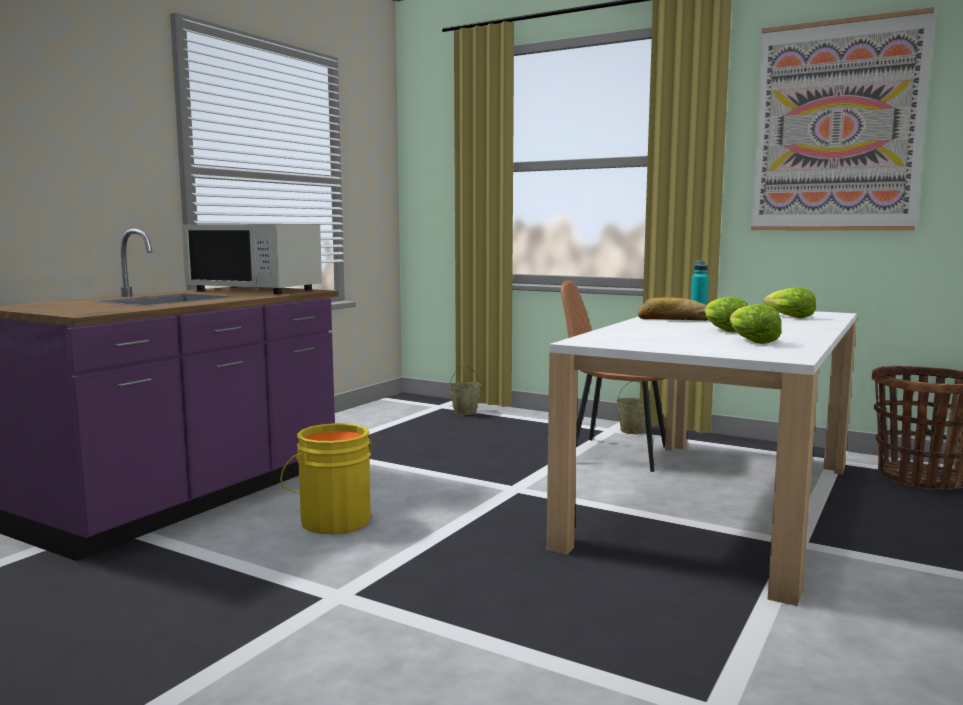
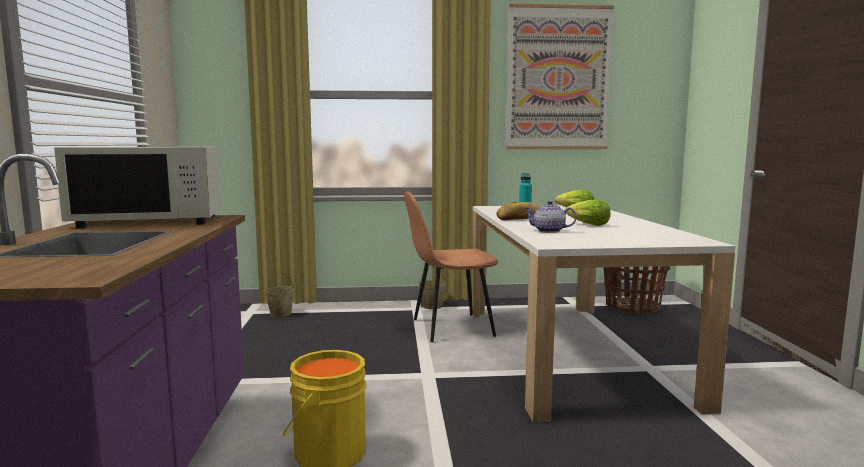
camera: 35 degrees left, 0 degrees up
lettuce [730,304,781,344] -> none
none -> teapot [524,201,577,233]

